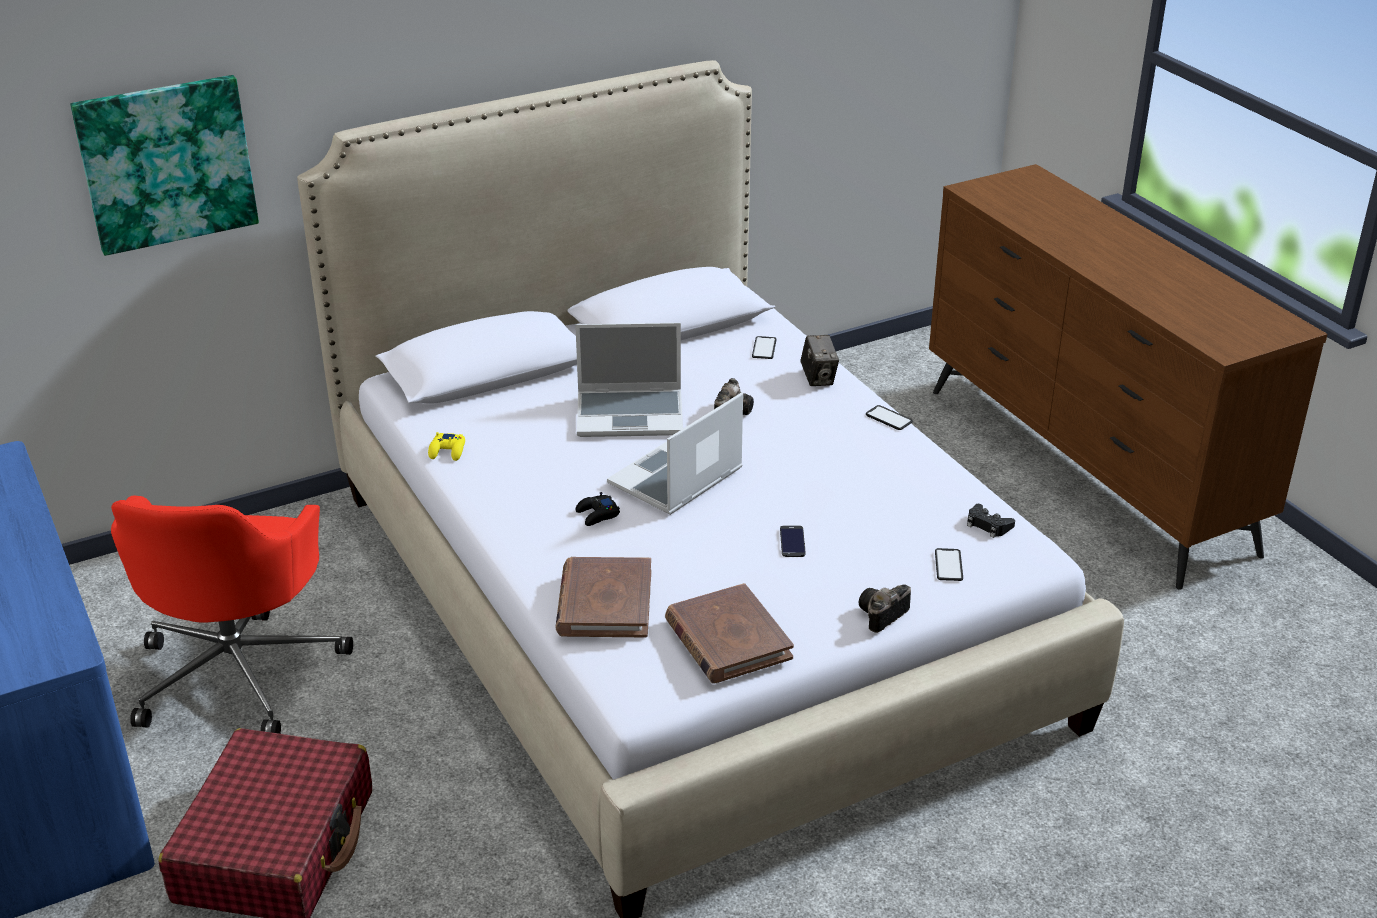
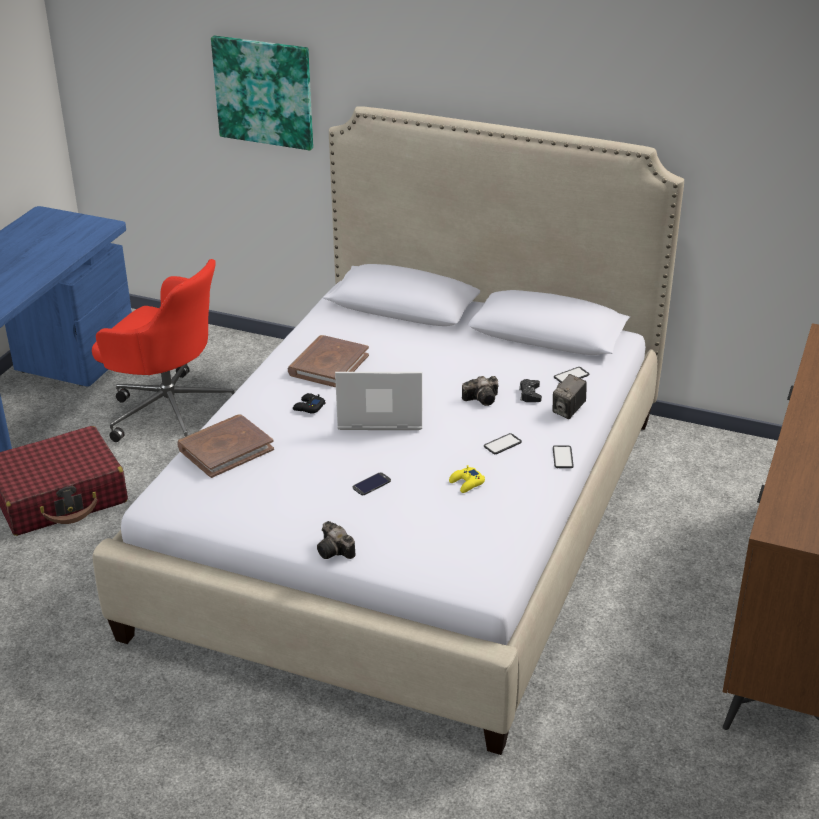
camera: 50 degrees right, 0 degrees up
red office chair [111,496,353,734] -> red office chair turned 120 degrees counterclockwise [92,259,235,442]
yellow game controller [428,432,465,461] -> yellow game controller moved to [449,465,485,493]
laptop [575,323,683,437] -> none
brown book [665,583,794,684] -> brown book moved to [288,335,369,387]
camera [859,584,911,633] -> camera turned 135 degrees counterclockwise [317,521,355,559]
phone [935,548,963,581] -> phone moved to [484,433,522,454]
black game controller [967,504,1015,538] -> black game controller moved to [519,379,542,402]

